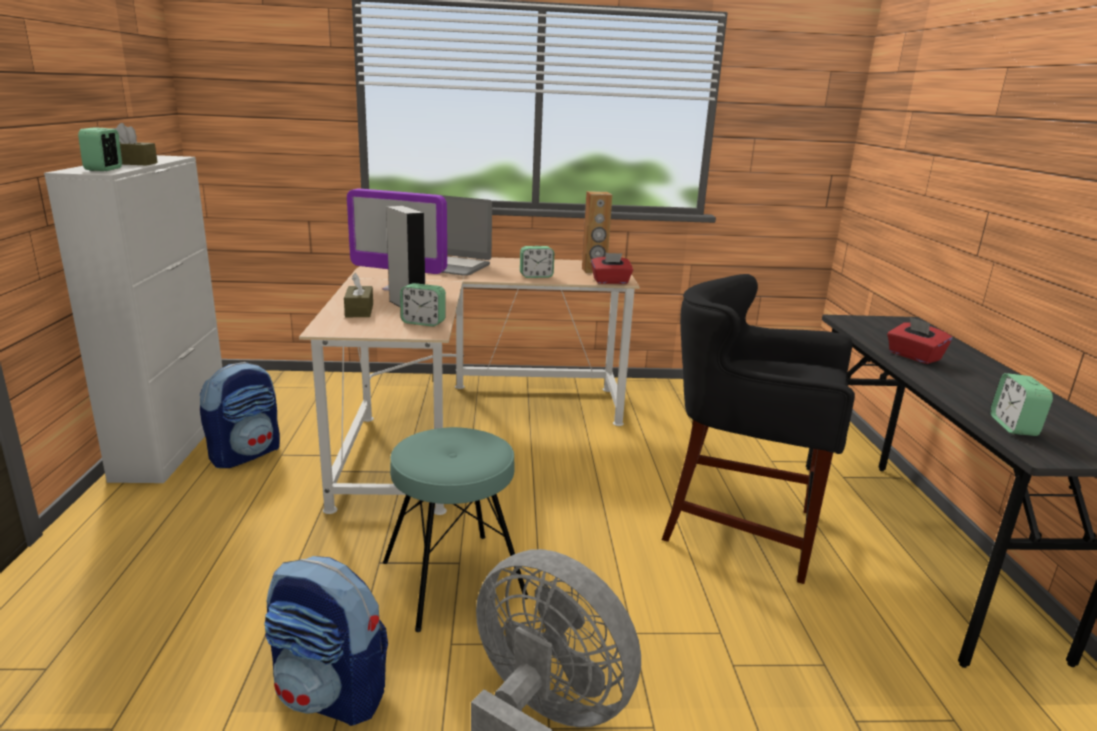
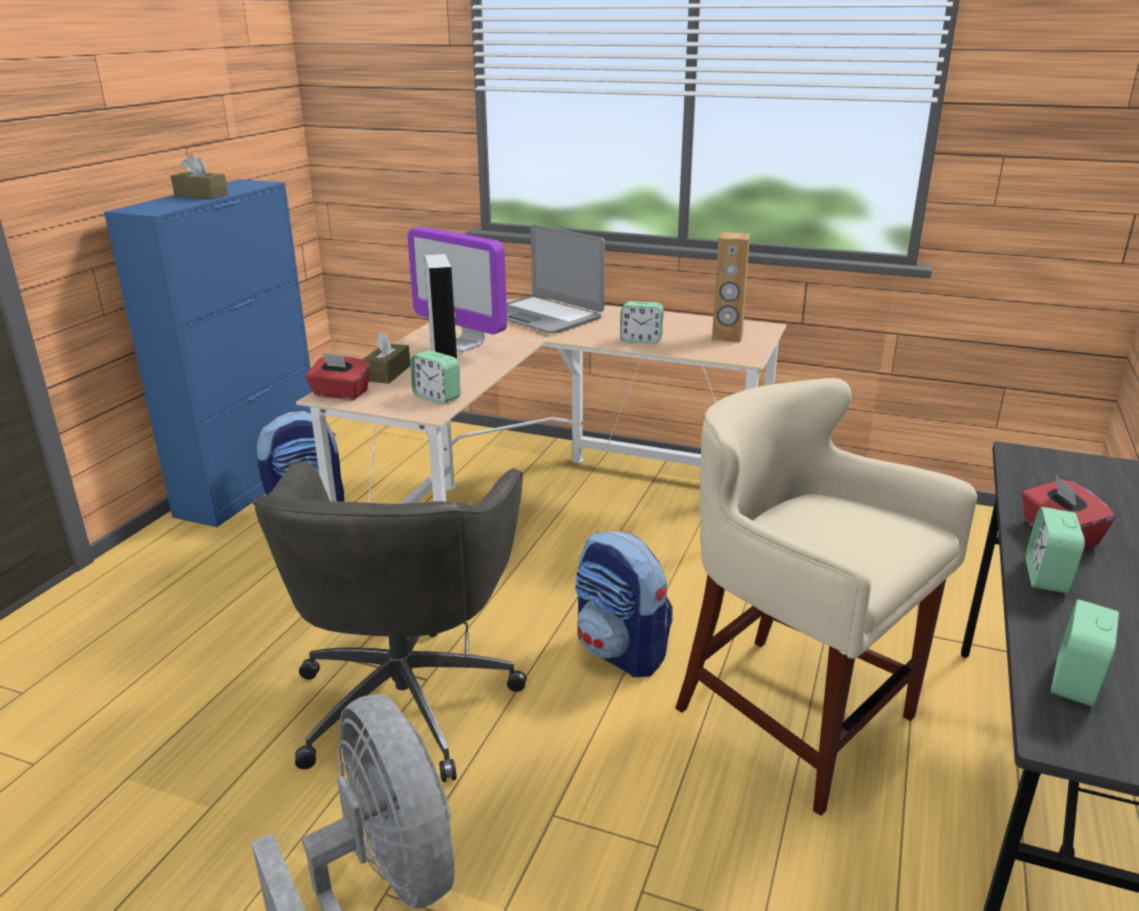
camera: 25 degrees right, 5 degrees up
white cabinet [44,155,223,483] -> blue cabinet [104,179,313,527]
alarm clock [78,127,122,171] -> alarm clock moved to [1026,507,1085,593]
backpack [264,556,388,726] -> backpack moved to [575,531,673,677]
turquoise stool [383,427,528,632] -> grey office chair [253,461,527,782]
red tissue box [591,253,633,284] -> red tissue box moved to [305,353,371,400]
black stool [662,274,855,584] -> beige stool [675,378,977,816]

